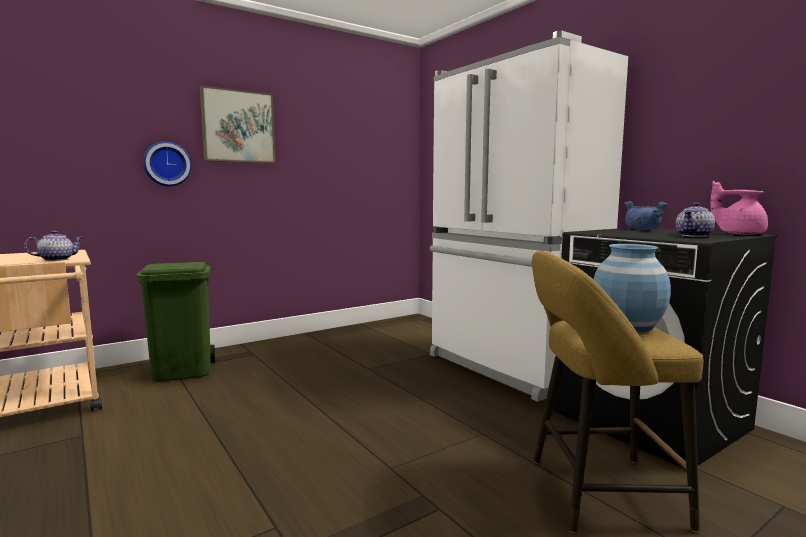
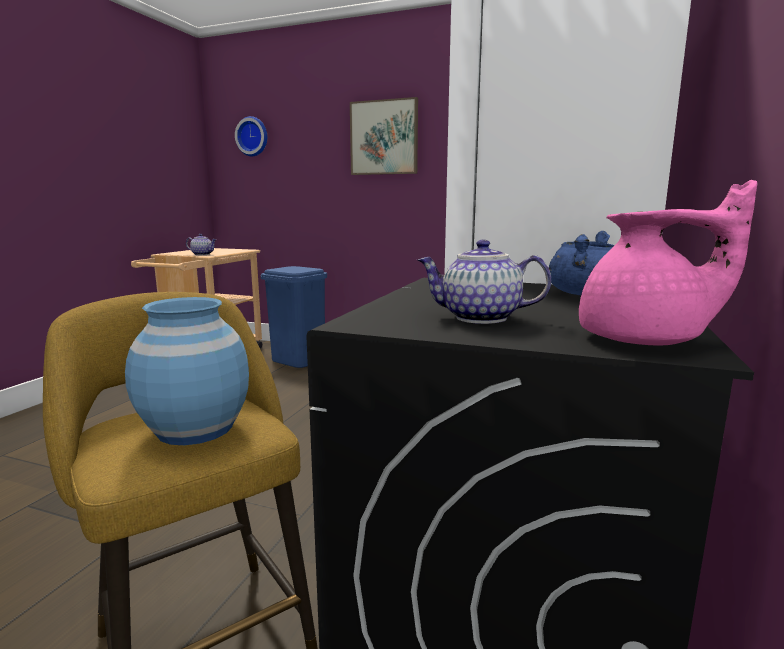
camera: 55 degrees right, 5 degrees up
green trash can [137,262,215,382] -> blue trash can [261,266,327,368]
wall clock [143,141,191,187] -> wall clock moved to [235,116,267,156]
pink teapot [711,181,768,235] -> pink teapot turned 90 degrees clockwise [579,180,757,346]

